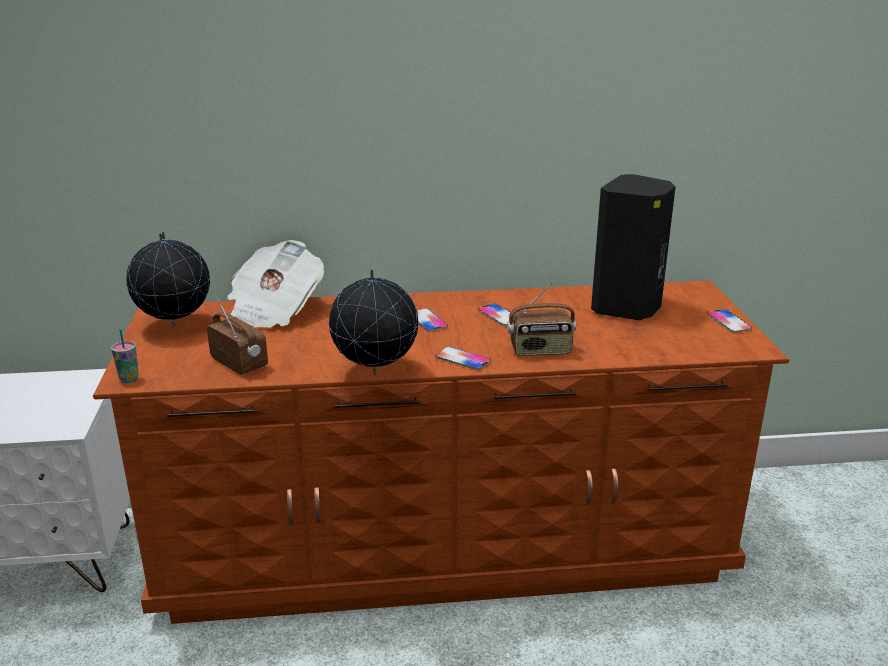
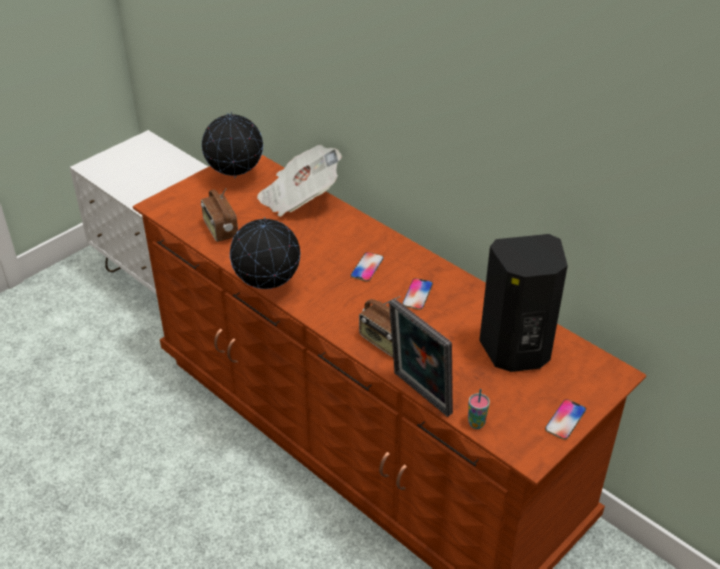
camera: 50 degrees right, 15 degrees up
cup [111,329,139,383] -> cup moved to [468,389,490,429]
radio [207,298,268,375] -> radio turned 150 degrees clockwise [201,188,238,242]
phone [435,347,491,370] -> none
none -> picture frame [389,299,453,417]

